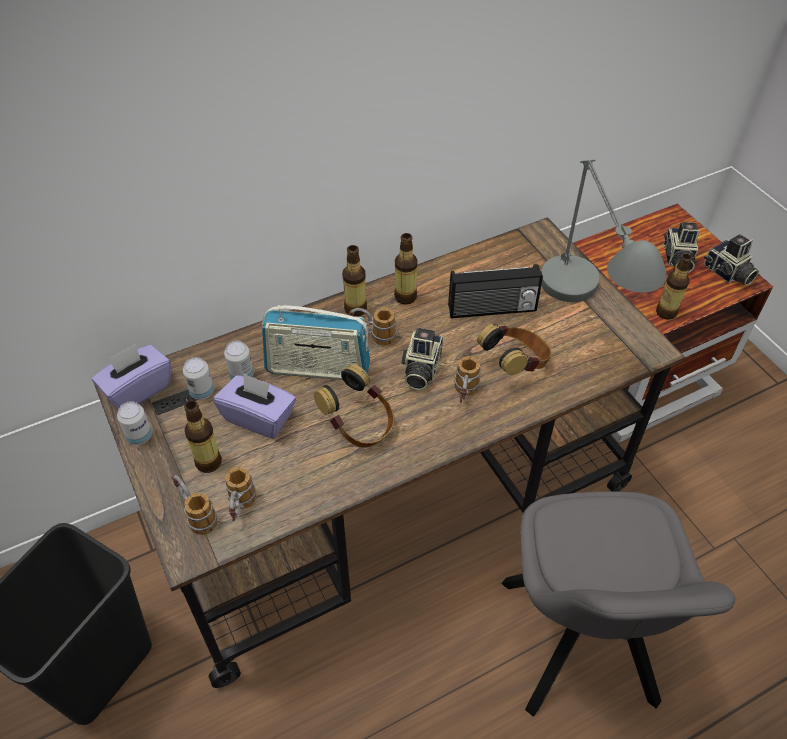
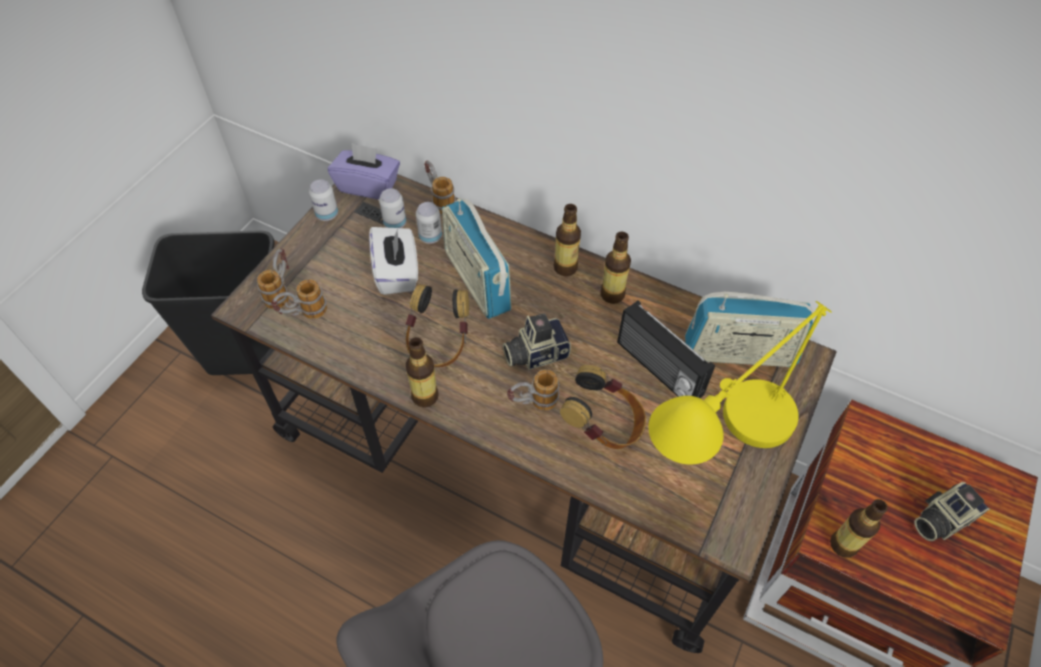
camera: 55 degrees right, 5 degrees up
bottle [184,401,222,473] -> bottle moved to [406,337,439,408]
purple tissue box [213,373,296,439] -> white tissue box [369,227,418,295]
mug [348,308,397,346] -> mug moved to [424,161,456,214]
grey table lamp [541,160,667,302] -> yellow table lamp [649,301,832,464]
camera [704,234,759,286] -> none
none -> radio [685,292,813,367]

